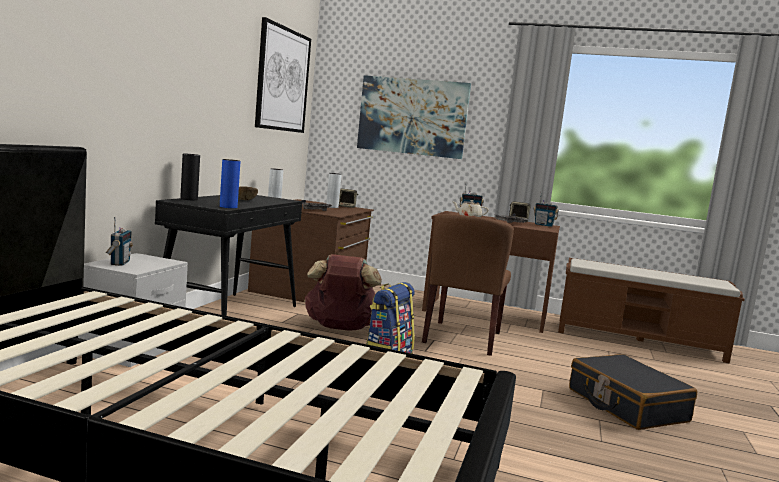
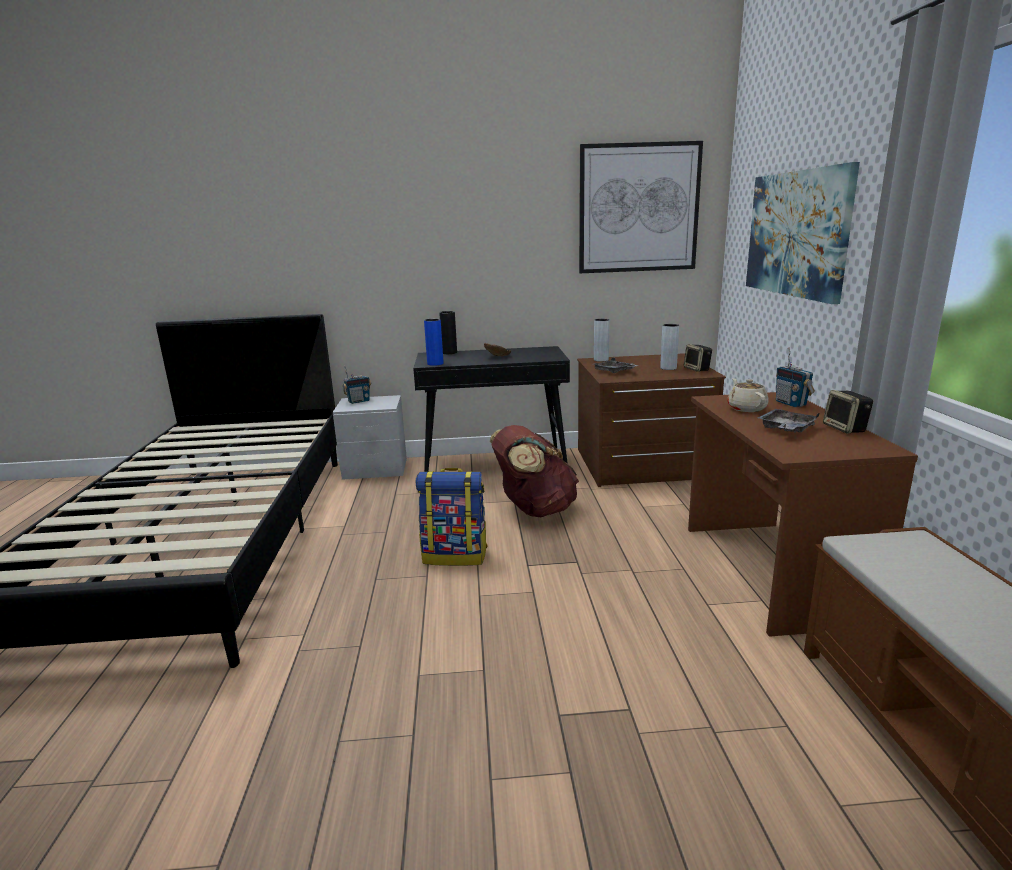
camera: 70 degrees right, 10 degrees up
brown chair [422,214,514,356] -> none
radio [533,191,559,227] -> none
black suitcase [569,354,697,430] -> none

